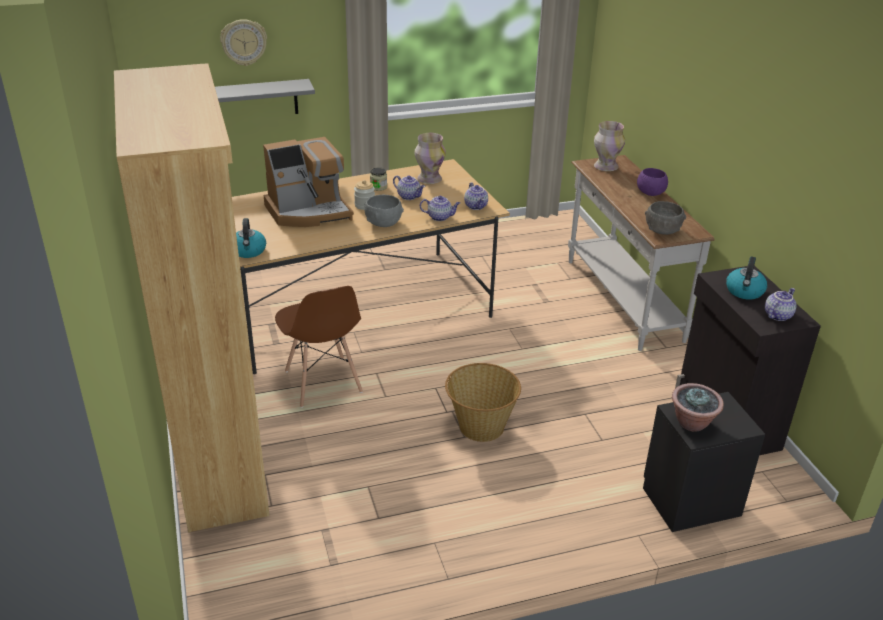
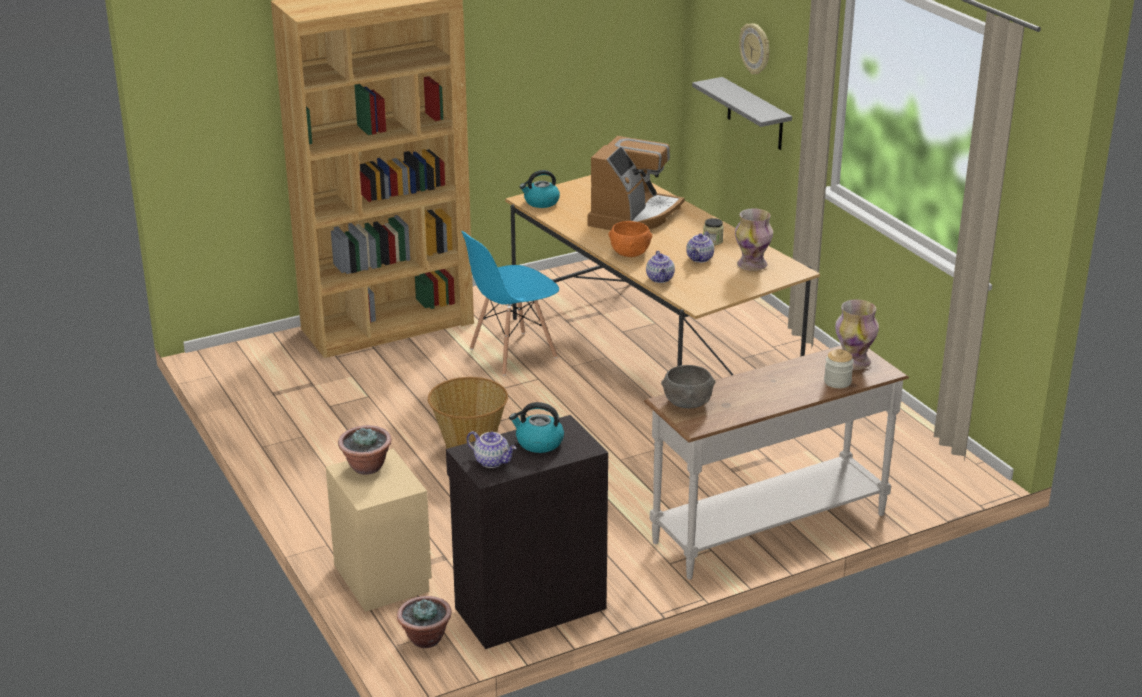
camera: 80 degrees right, 5 degrees down
coffee machine [263,137,354,227] -> coffee machine turned 120 degrees counterclockwise [588,136,685,230]
brown chair [275,286,363,408] -> blue chair [461,231,559,376]
jar [354,180,375,210] -> jar moved to [824,349,854,388]
grey bowl [365,195,404,227] -> orange bowl [608,221,652,257]
teapot [464,183,488,210] -> none
purple bowl [637,168,668,196] -> none
black nightstand [643,392,765,532] -> beige nightstand [326,448,432,612]
none -> potted plant [397,596,452,648]

